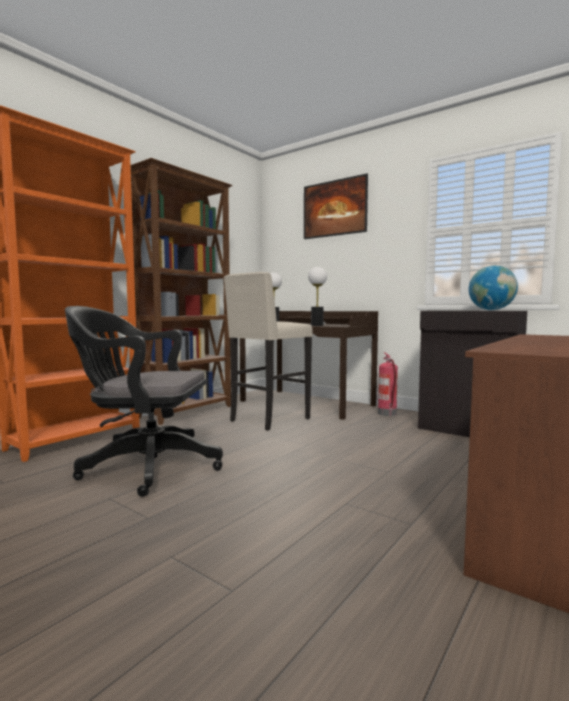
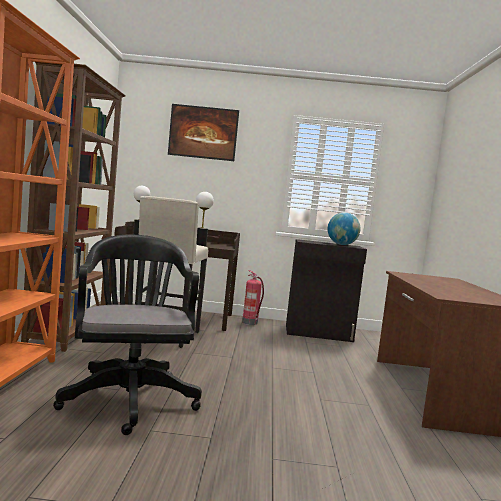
camera: 35 degrees left, 0 degrees up
black office chair [65,306,223,497] -> black office chair turned 105 degrees clockwise [53,235,202,435]

